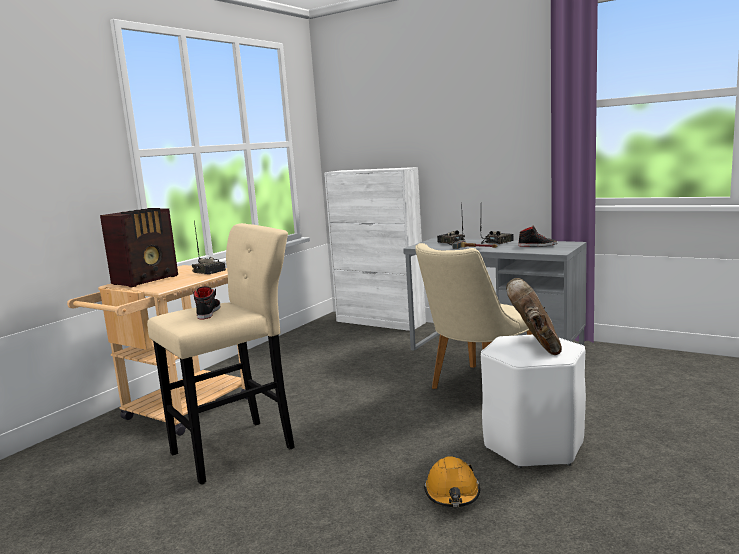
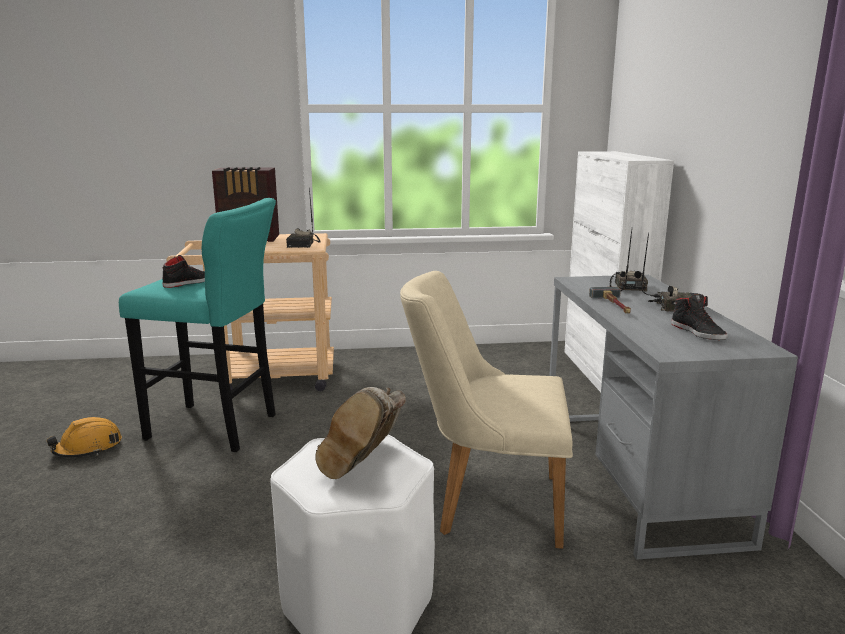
camera: 50 degrees right, 5 degrees up
beige stool [147,223,295,484] -> turquoise stool [119,198,276,452]
orange hard hat [424,456,480,507] -> orange hard hat moved to [46,417,122,457]
brown boot [506,278,562,355] -> brown boot turned 150 degrees clockwise [315,387,406,479]

